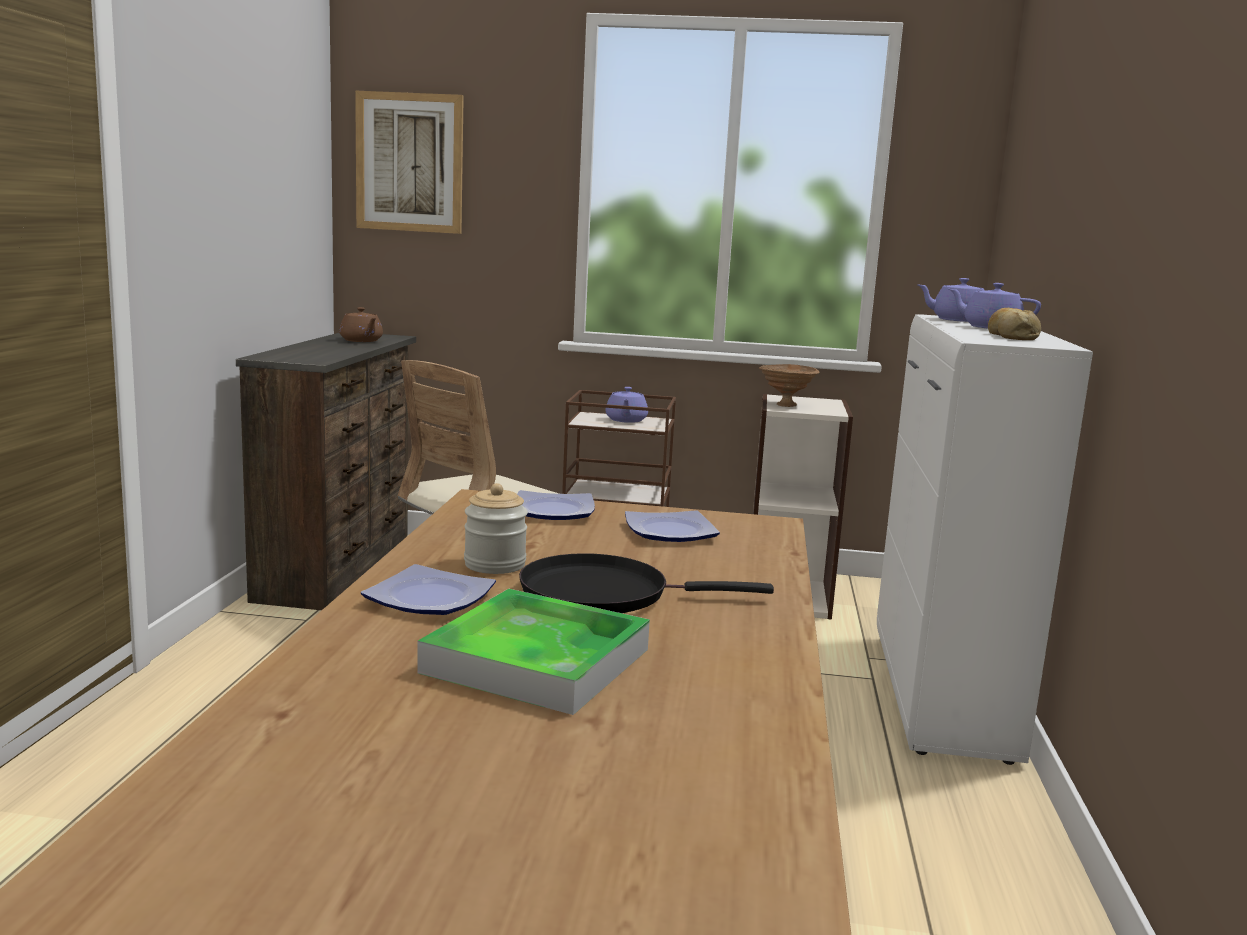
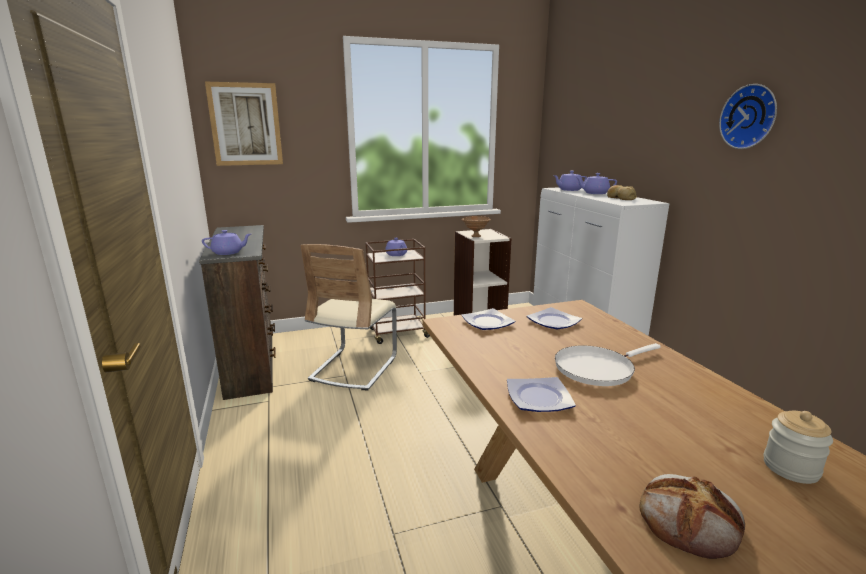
camera: 25 degrees left, 5 degrees up
brown teapot [339,307,383,342] -> none
tray [417,589,650,715] -> none
jar [464,483,528,574] -> jar moved to [764,411,833,484]
black frying pan [519,553,774,613] -> white frying pan [555,343,661,386]
none -> purple teapot [202,230,251,255]
none -> bread [640,474,745,559]
none -> wall clock [719,84,777,149]

